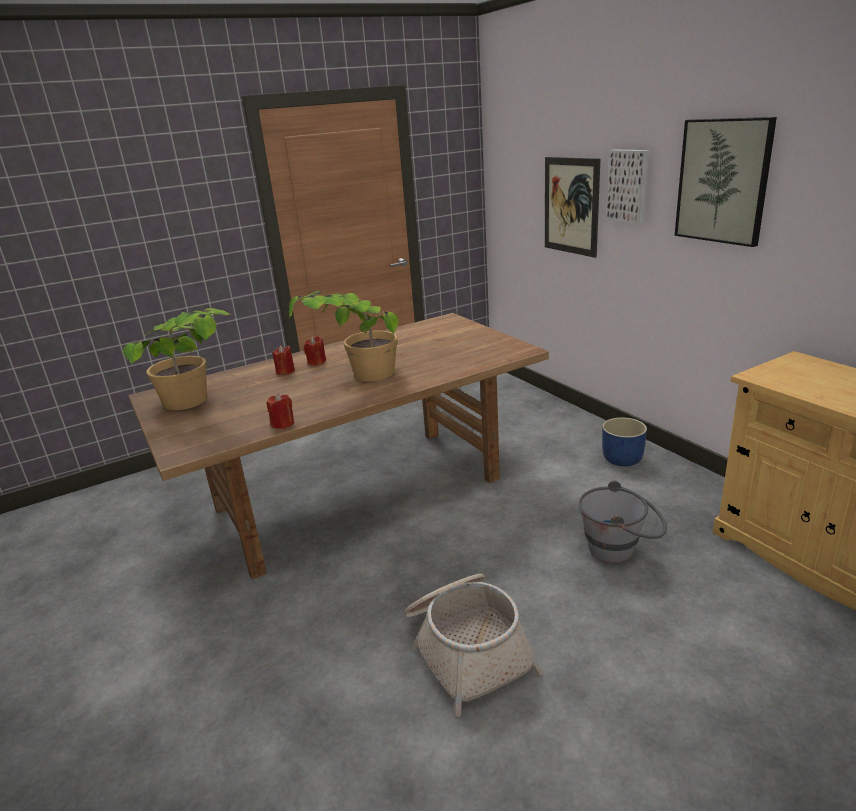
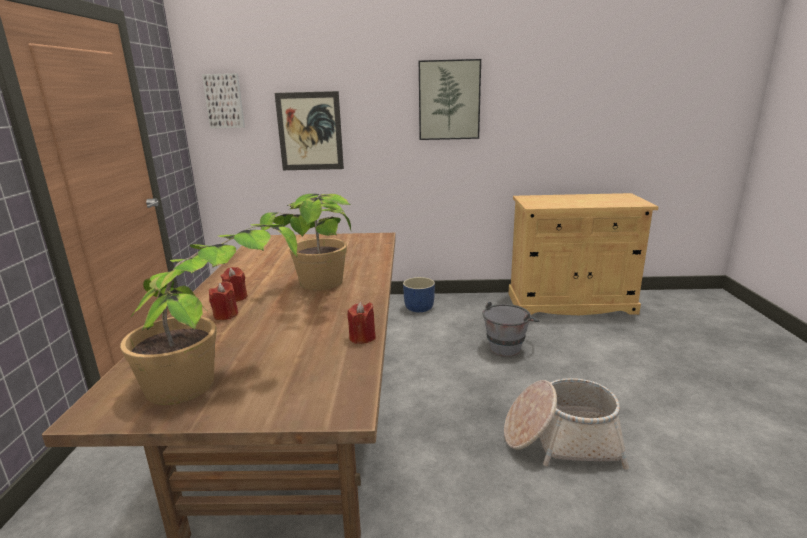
camera: 60 degrees left, 5 degrees down
picture [606,150,650,225] -> picture moved to [202,73,245,129]

